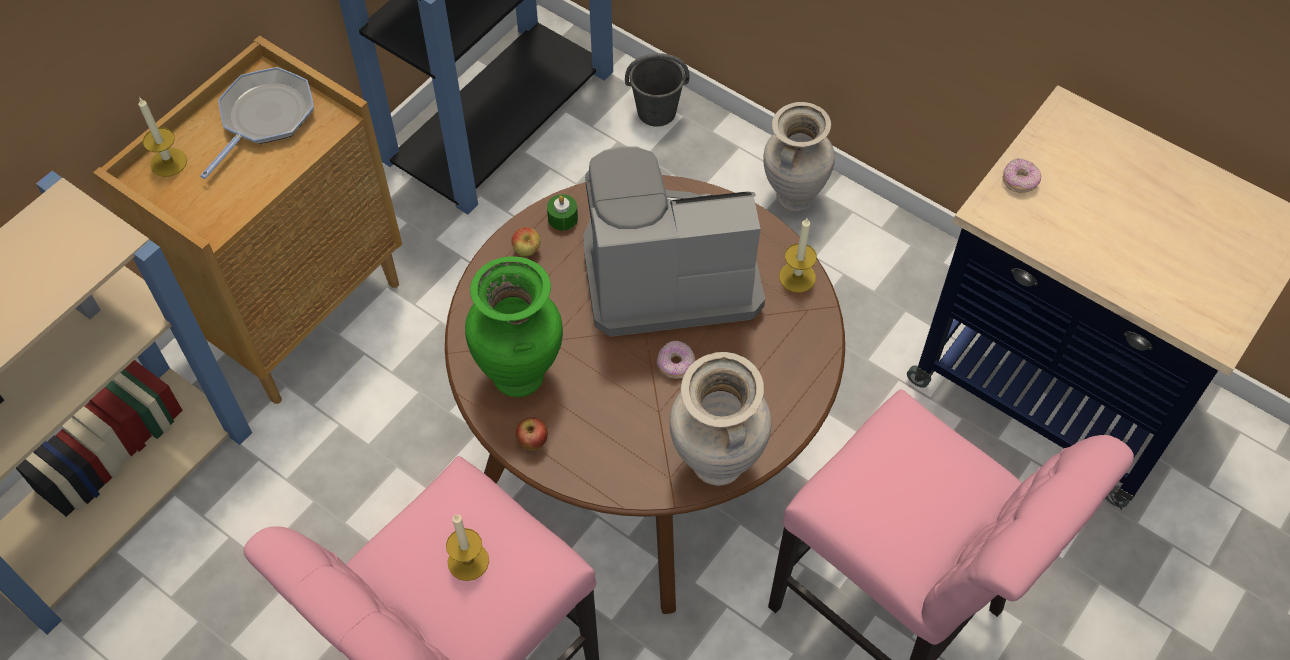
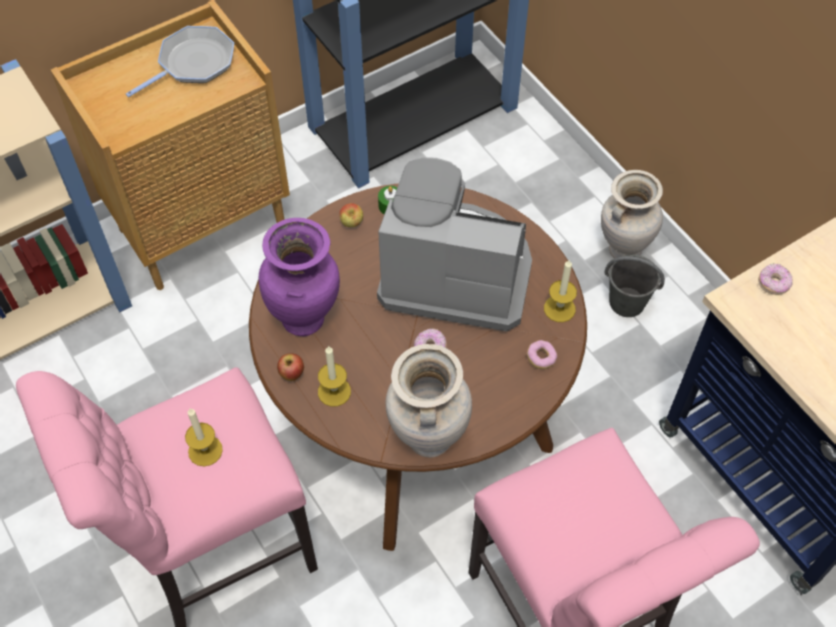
camera: 20 degrees right, 0 degrees up
candle [138,97,187,177] -> candle moved to [318,346,351,407]
green vase [465,256,563,397] -> purple vase [259,218,340,336]
grey bucket [625,53,690,127] -> grey bucket moved to [604,255,665,317]
none -> donut [527,340,557,369]

